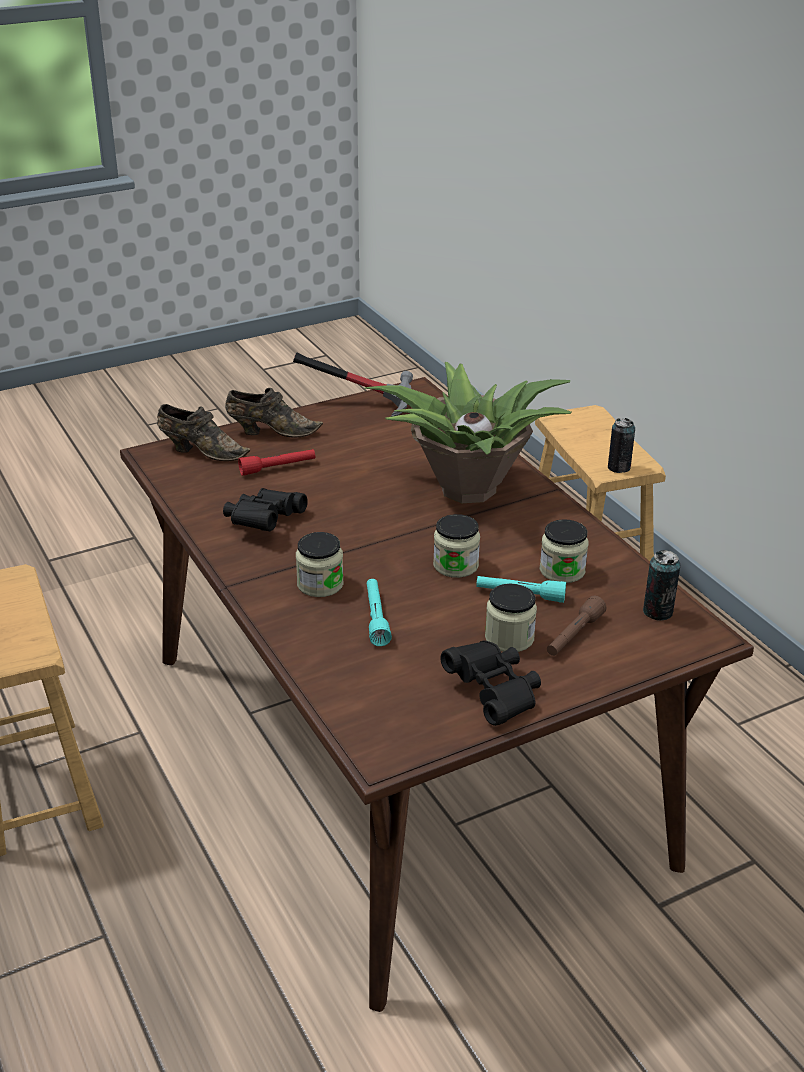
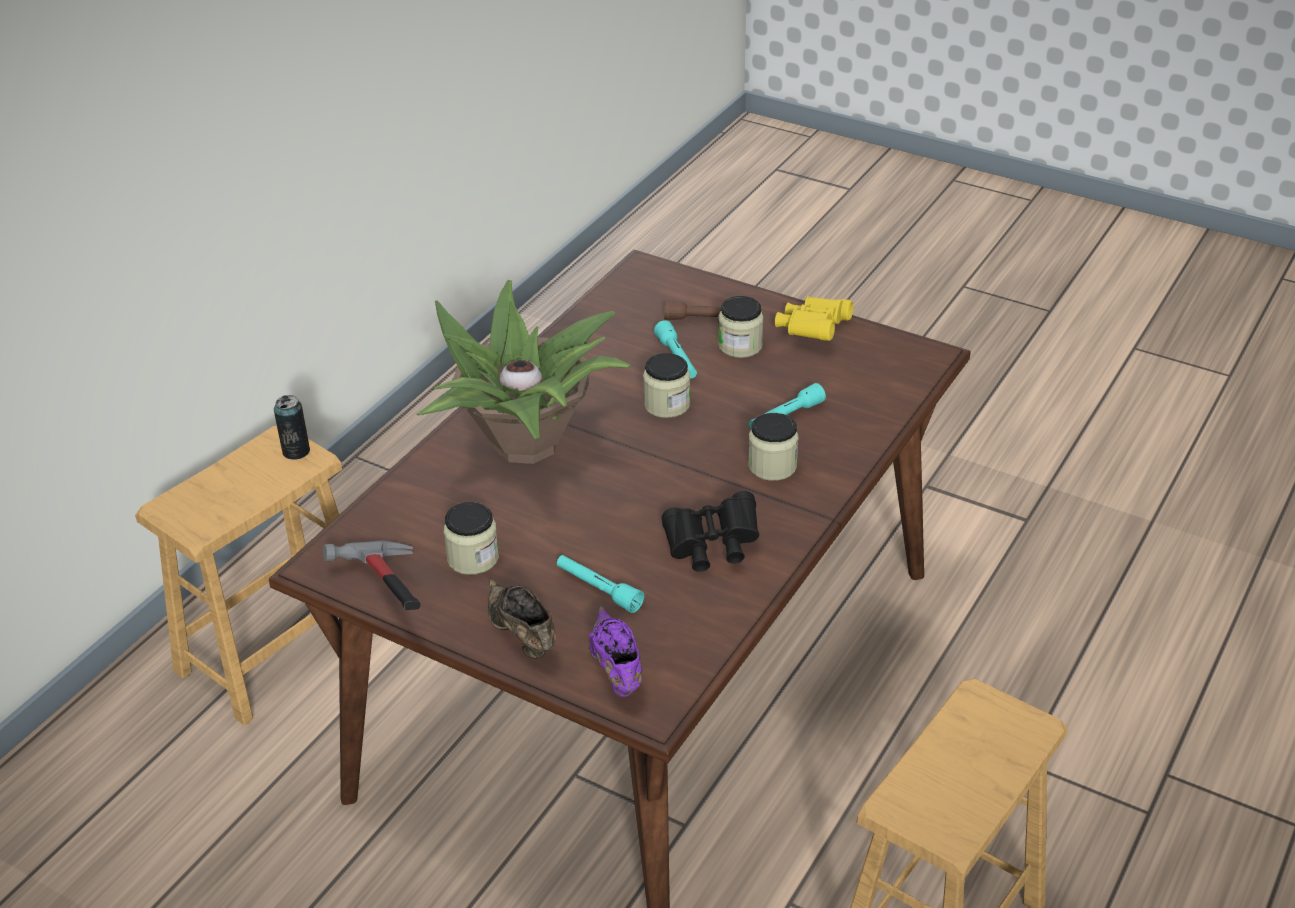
camera: 120 degrees left, 5 degrees up
brown shoe [157,404,250,461] -> purple shoe [589,606,642,697]
red flashlight [238,449,315,476] -> turquoise flashlight [557,555,644,613]
black binoculars [440,640,541,726] -> yellow binoculars [775,296,853,341]
jar [540,519,589,583] -> jar moved to [444,502,499,575]
can [643,550,680,621] -> none

